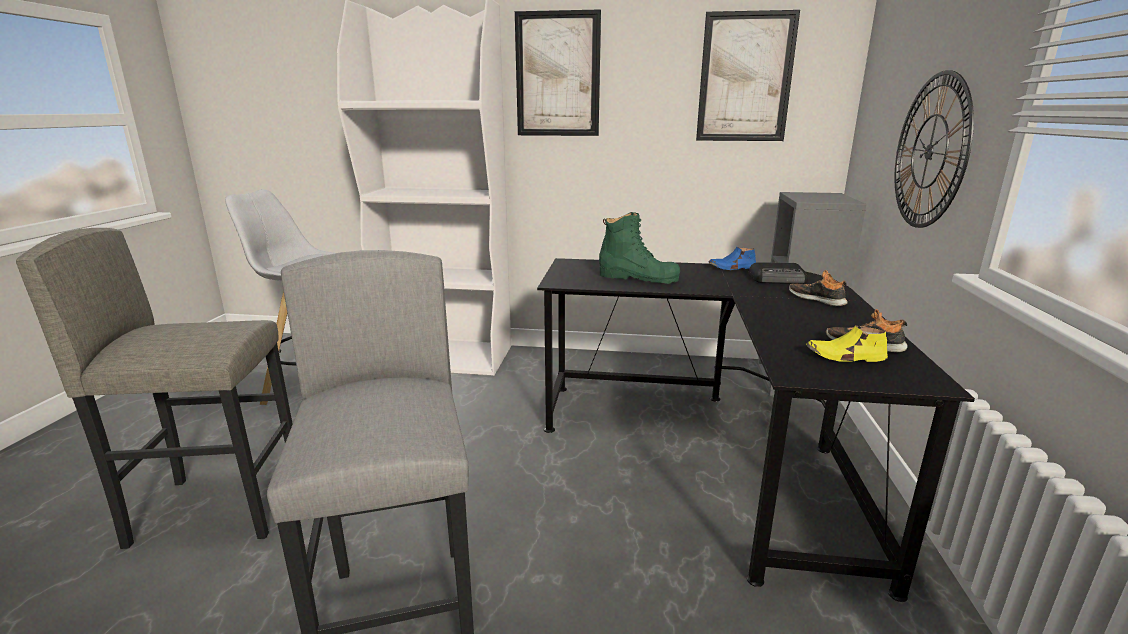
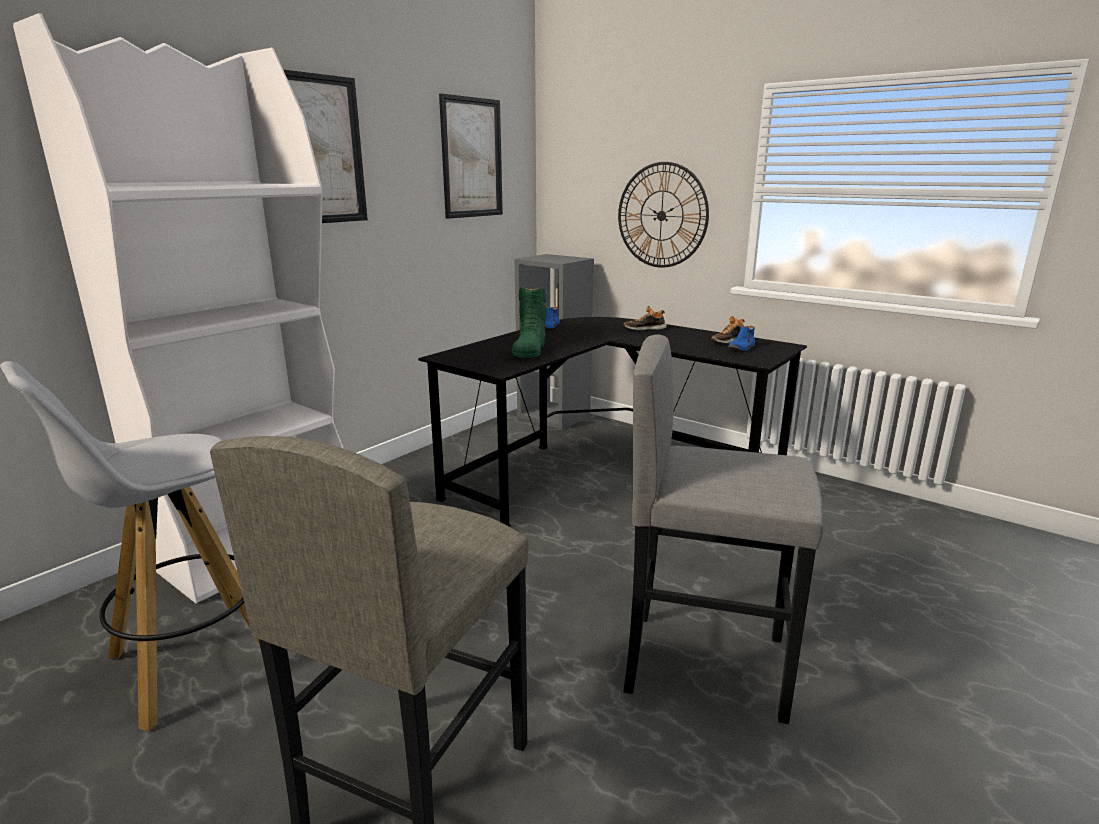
camera: 60 degrees left, 0 degrees up
green boot [599,212,680,284] -> green boot turned 135 degrees clockwise [512,288,547,358]
radio [748,262,808,284] -> none
yellow shoe [806,325,888,362] -> blue shoe [728,326,755,351]

